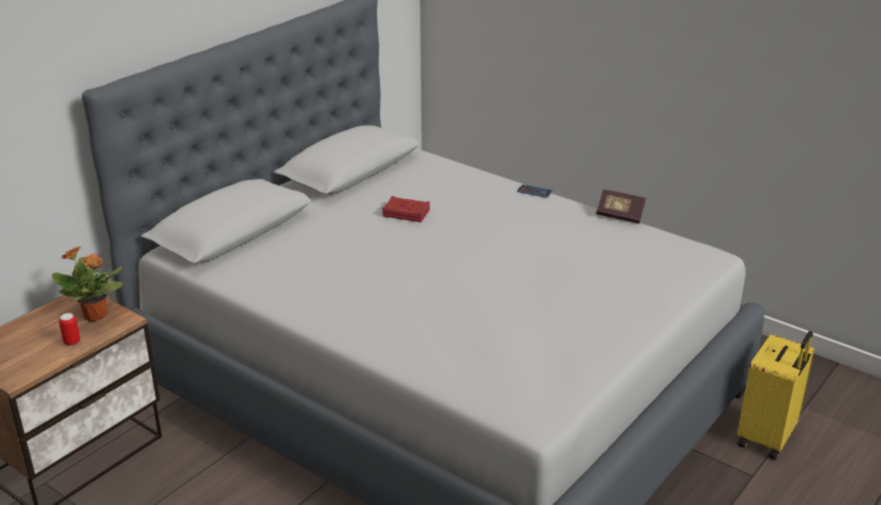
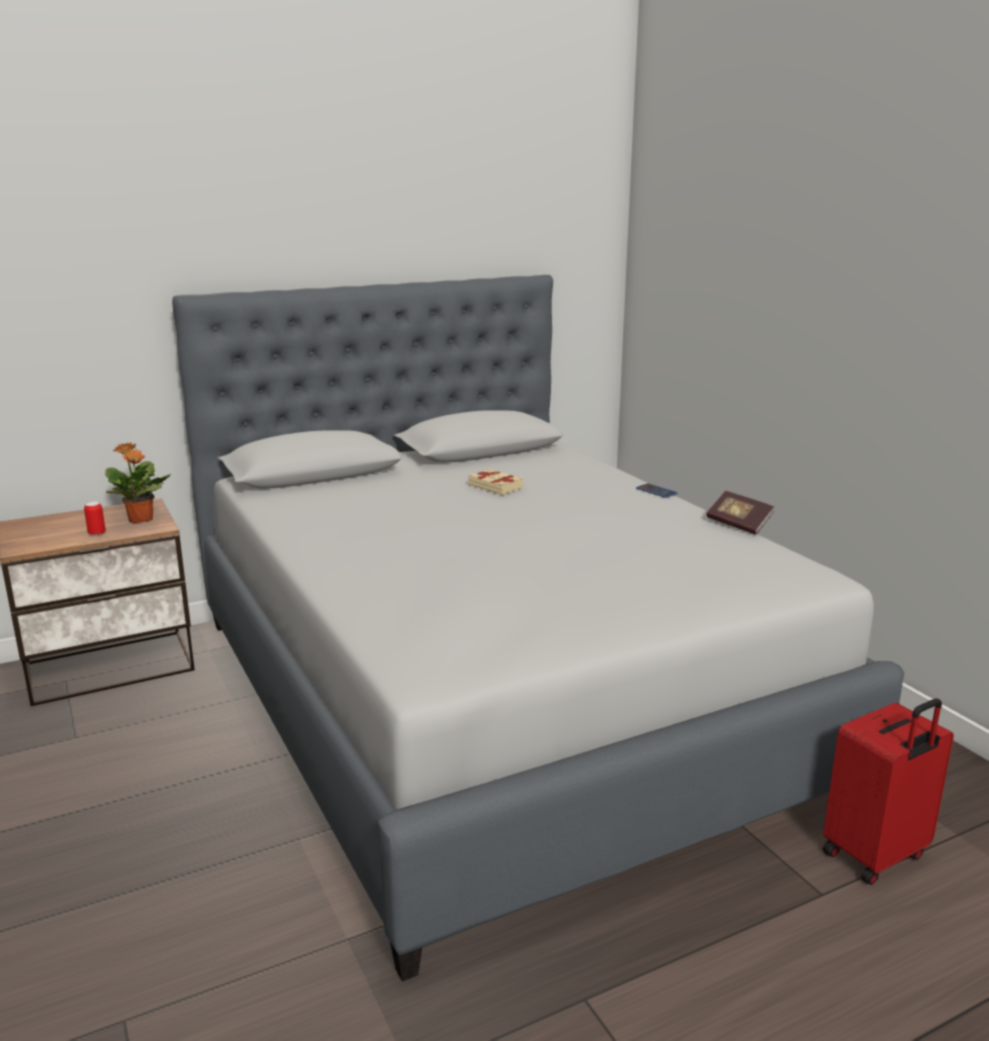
camera: 25 degrees right, 10 degrees down
red book [382,196,430,222] -> beige book [468,468,523,495]
yellow suitcase [737,331,815,460] -> red suitcase [823,698,954,885]

